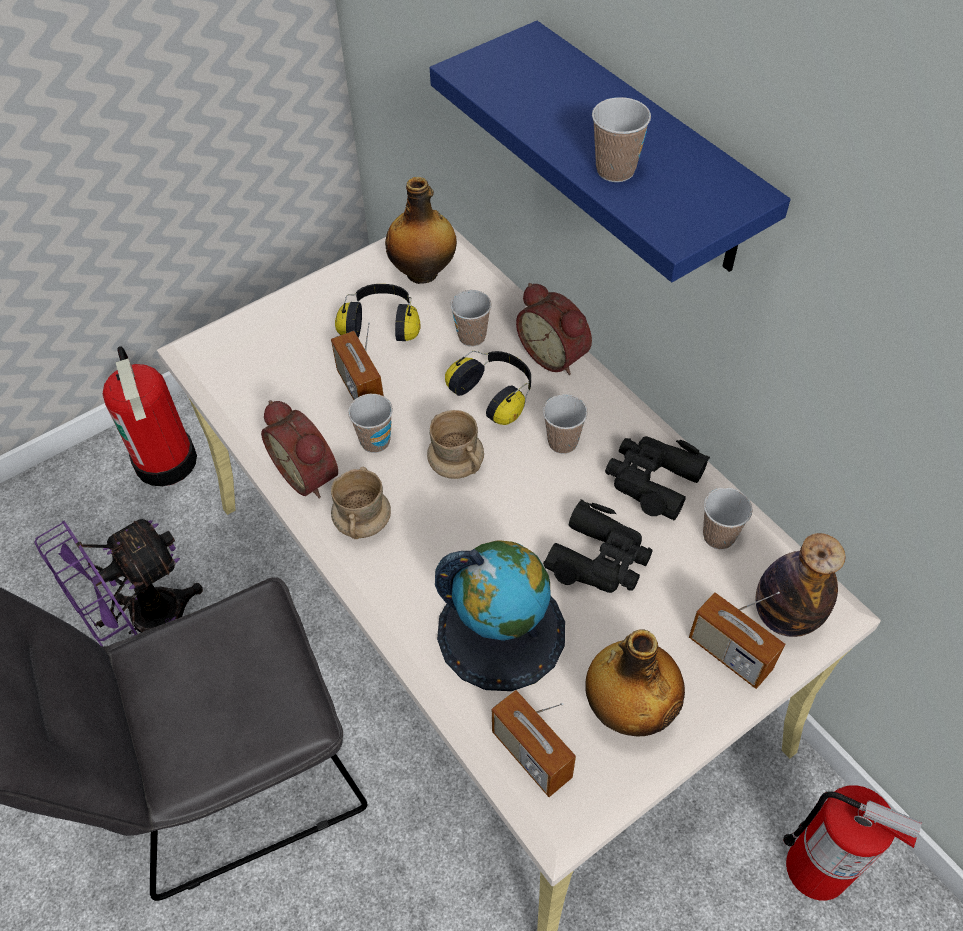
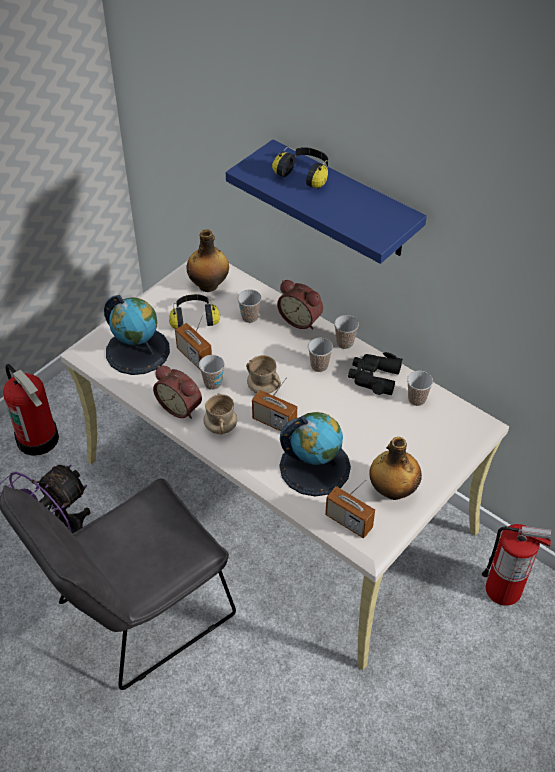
camera: 15 degrees left, 5 degrees down
headphones [445,351,531,425] -> headphones moved to [272,147,328,189]
black binoculars [543,499,653,593] -> none
cup [592,97,651,182] -> cup moved to [334,315,359,349]
radio [689,592,785,689] -> radio moved to [252,377,297,431]
bottle [755,533,846,637] -> none
none -> globe [104,295,170,375]

